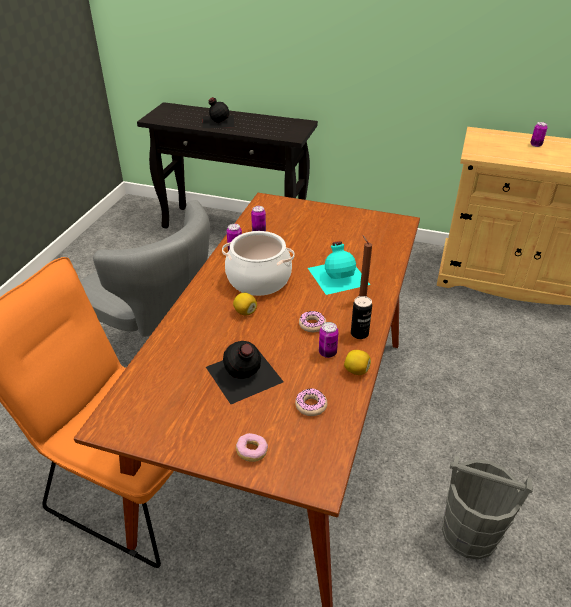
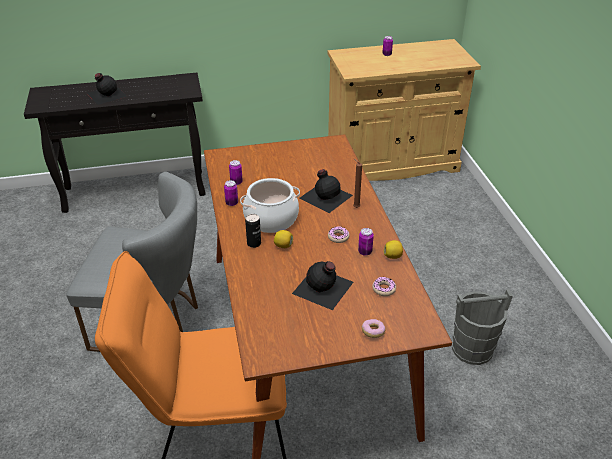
camera: 30 degrees left, 0 degrees up
turquoise bottle [308,241,371,295] -> black bottle [299,169,353,213]
can [351,296,372,339] -> can moved to [245,214,261,248]

